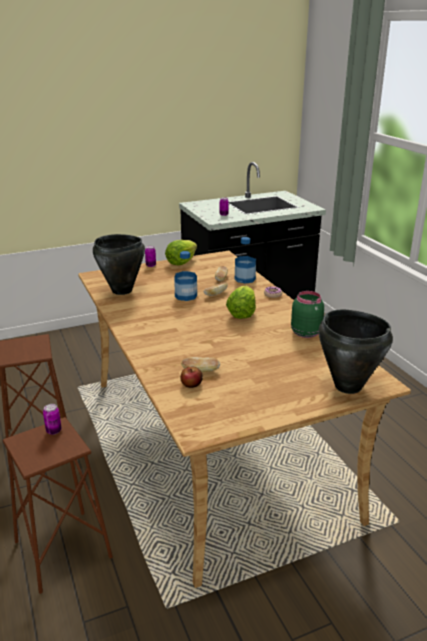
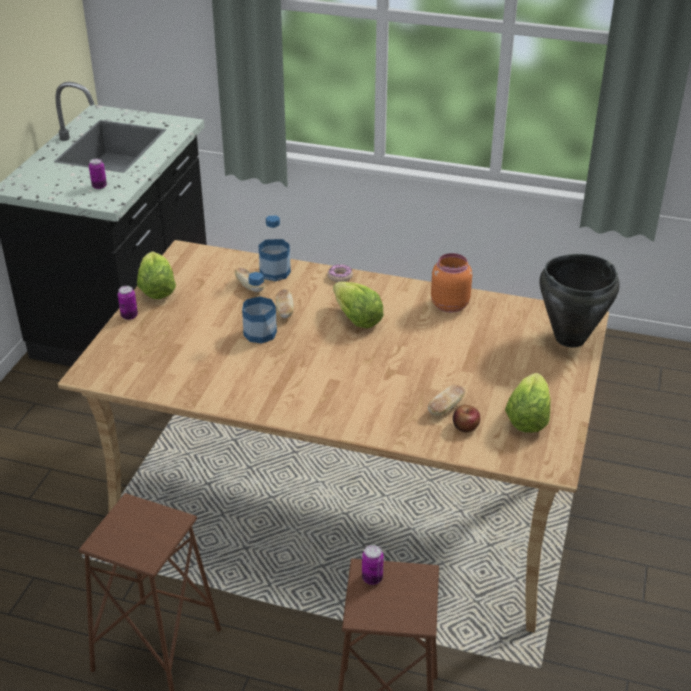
camera: 50 degrees left, 10 degrees up
black cooking pot [93,234,145,295] -> none
green jar [291,291,324,338] -> orange jar [431,253,472,312]
none -> lettuce [505,373,551,433]

